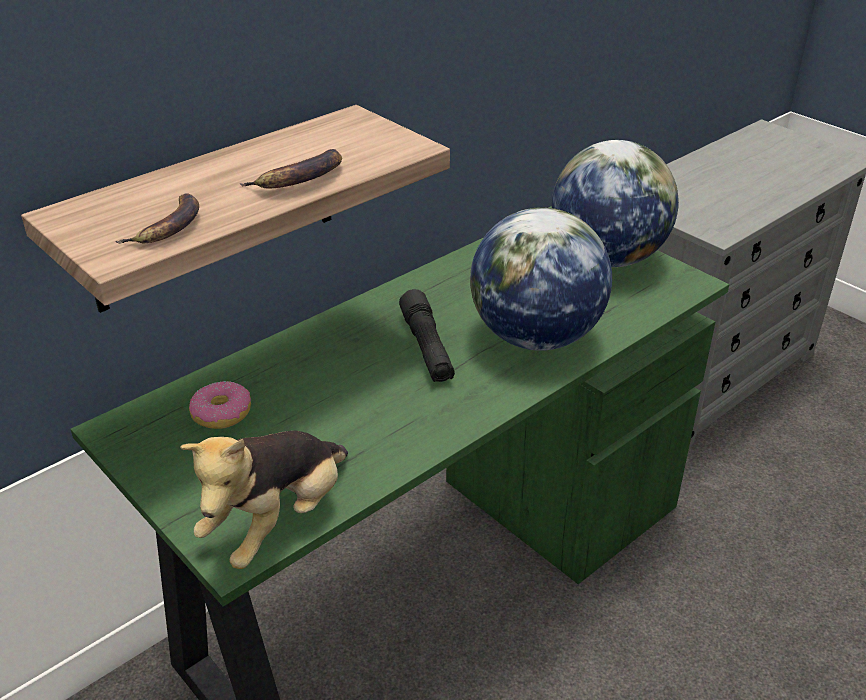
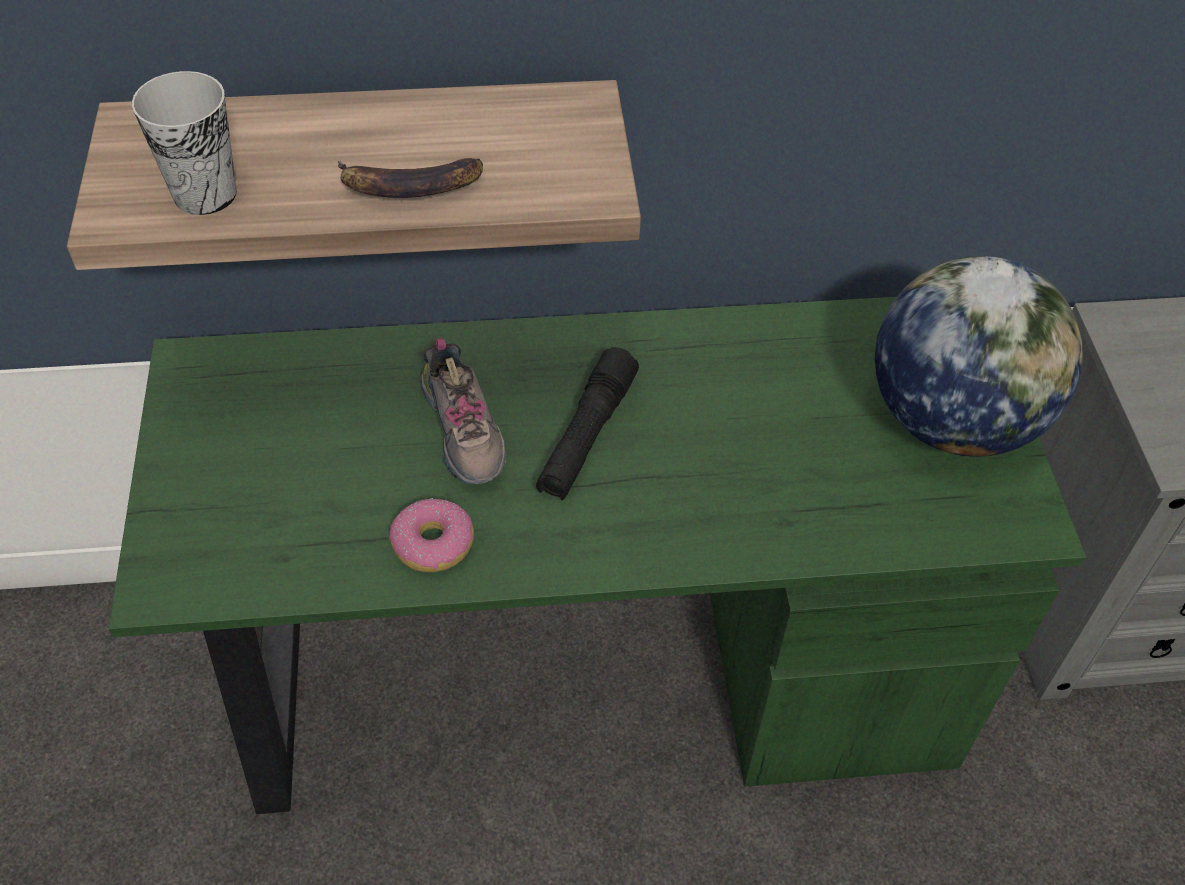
camera: 35 degrees right, 15 degrees up
banana [115,193,199,244] -> cup [132,71,237,215]
plush toy [180,430,348,569] -> none
donut [189,381,251,429] -> donut moved to [389,498,474,572]
globe [470,207,612,351] -> none
none -> shoe [420,338,507,485]

